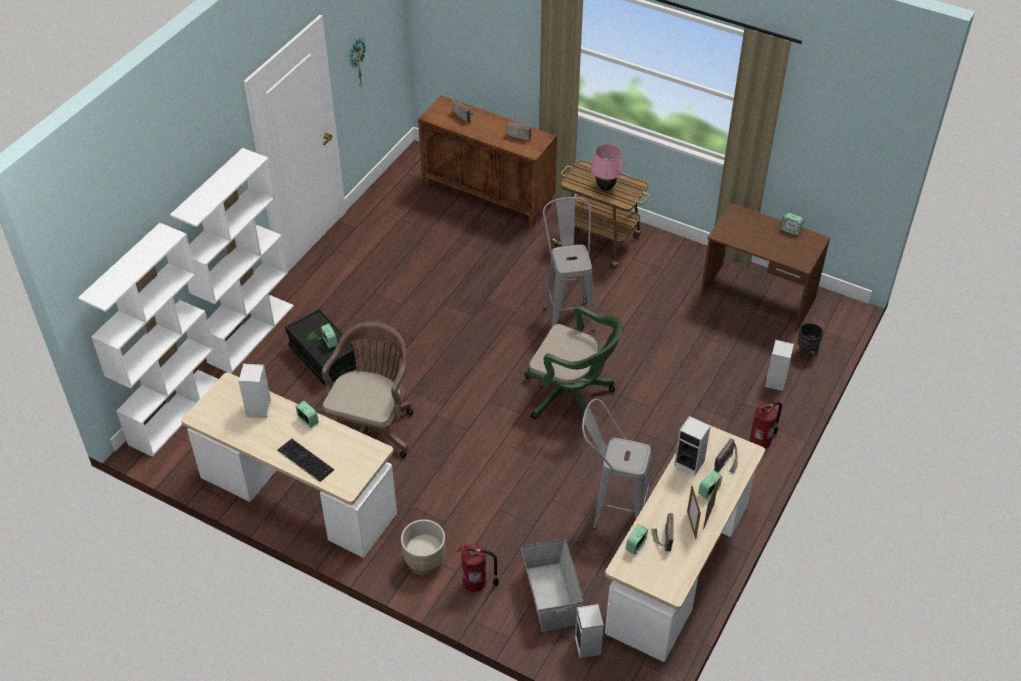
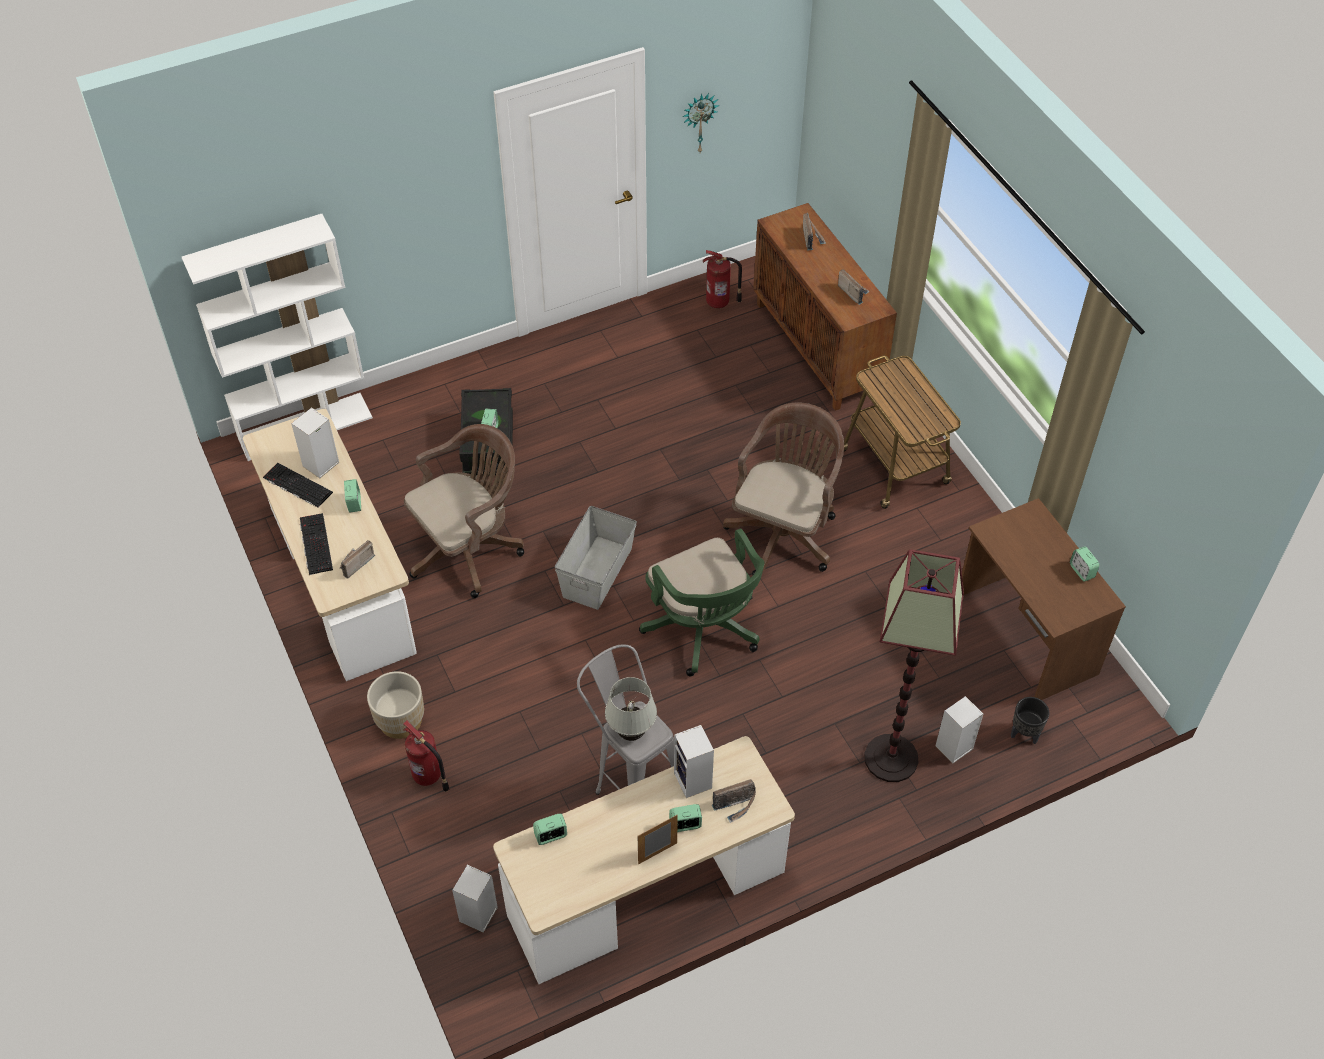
camera: 35 degrees right, 5 degrees up
white bookcase [170,148,294,373] -> none
grey storage box [521,539,584,632] -> grey storage box moved to [555,506,637,610]
grey stool [543,197,595,331] -> brown office chair [723,402,844,575]
pink table lamp [591,144,623,191] -> none
radio [651,513,674,551] -> radio moved to [340,540,375,579]
picture frame [687,485,701,540] -> none
fire extinguisher [750,402,782,449] -> fire extinguisher moved to [703,250,742,308]
none -> keyboard [263,463,333,508]
none -> white table lamp [605,677,657,741]
none -> floor lamp [864,550,964,782]

